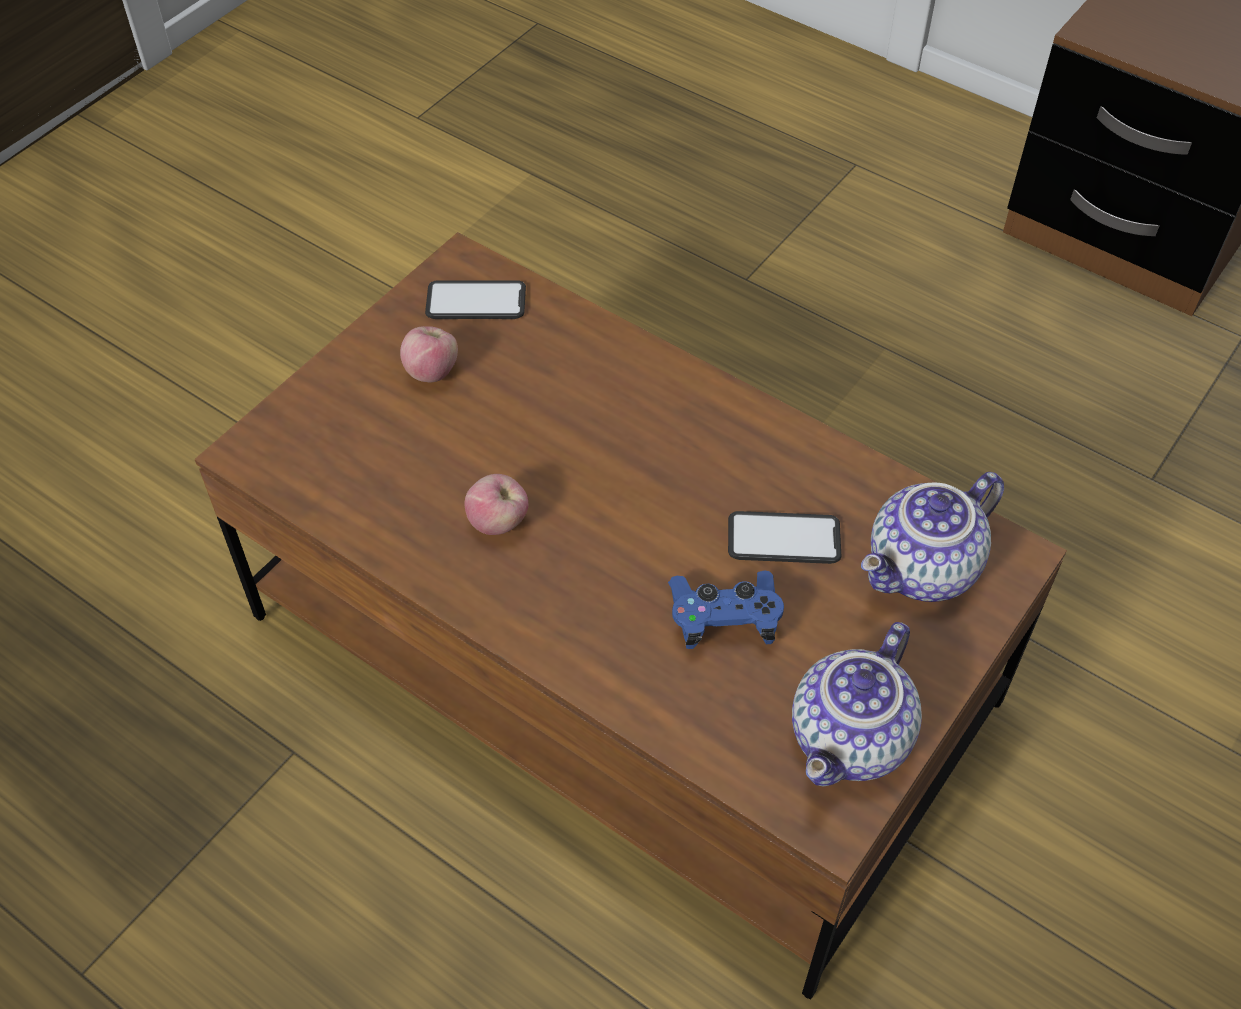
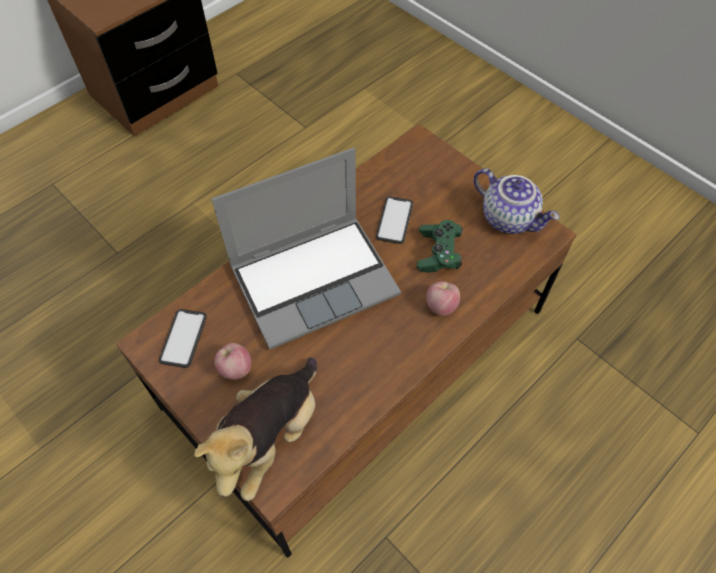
camera: 80 degrees left, 5 degrees up
apple [464,474,528,535] -> apple moved to [426,281,460,316]
blue game controller [668,570,784,649] -> green game controller [417,220,463,273]
teapot [861,472,1004,602] -> none
none -> plush toy [194,357,317,501]
none -> laptop [211,147,401,350]

